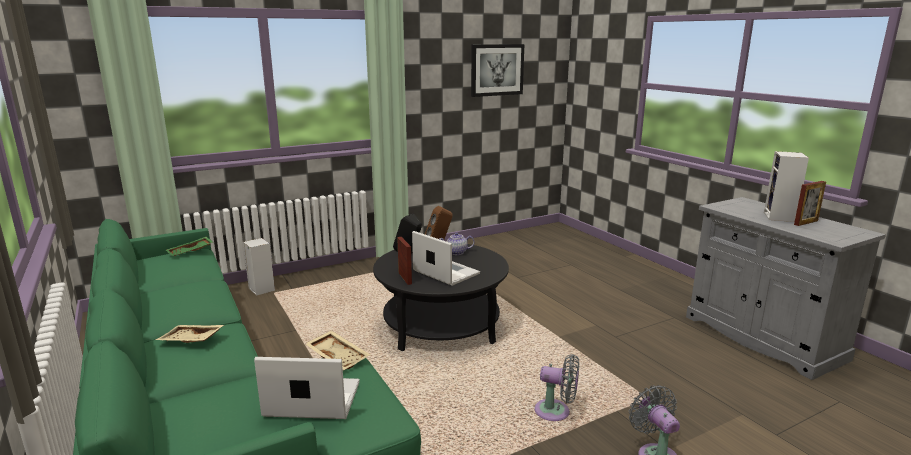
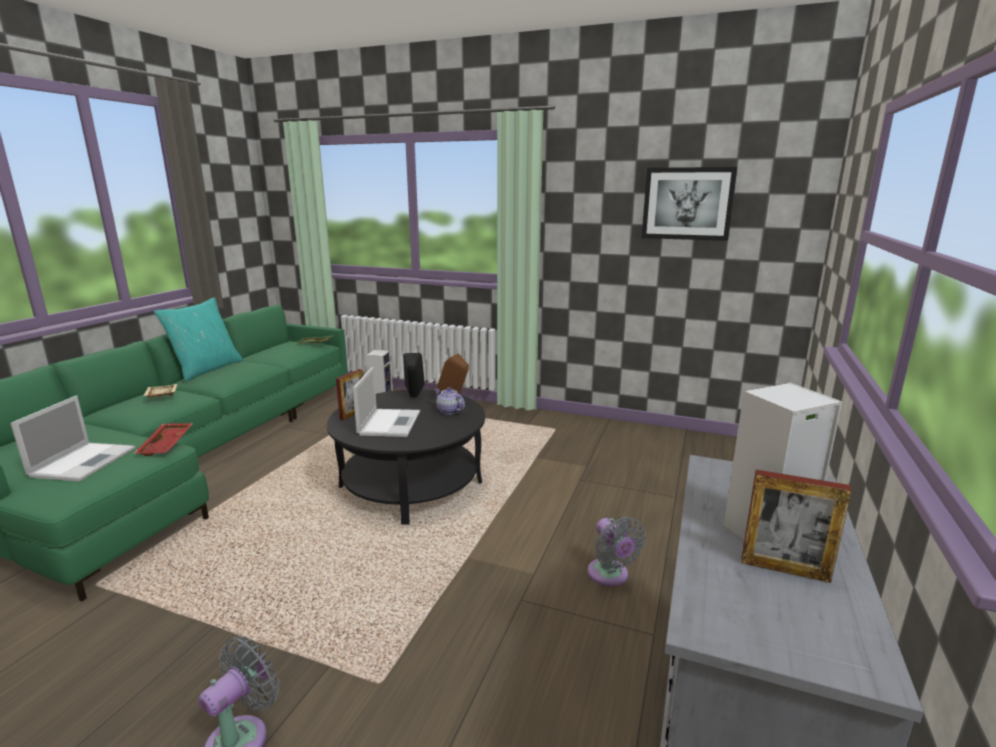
camera: 50 degrees right, 0 degrees up
laptop [254,357,360,419] -> laptop turned 45 degrees clockwise [10,395,135,482]
beige tray [305,330,370,371] -> red tray [133,423,193,456]
grey fan [534,354,579,421] -> grey fan moved to [588,516,646,586]
none -> turquoise pillow [154,298,243,381]

